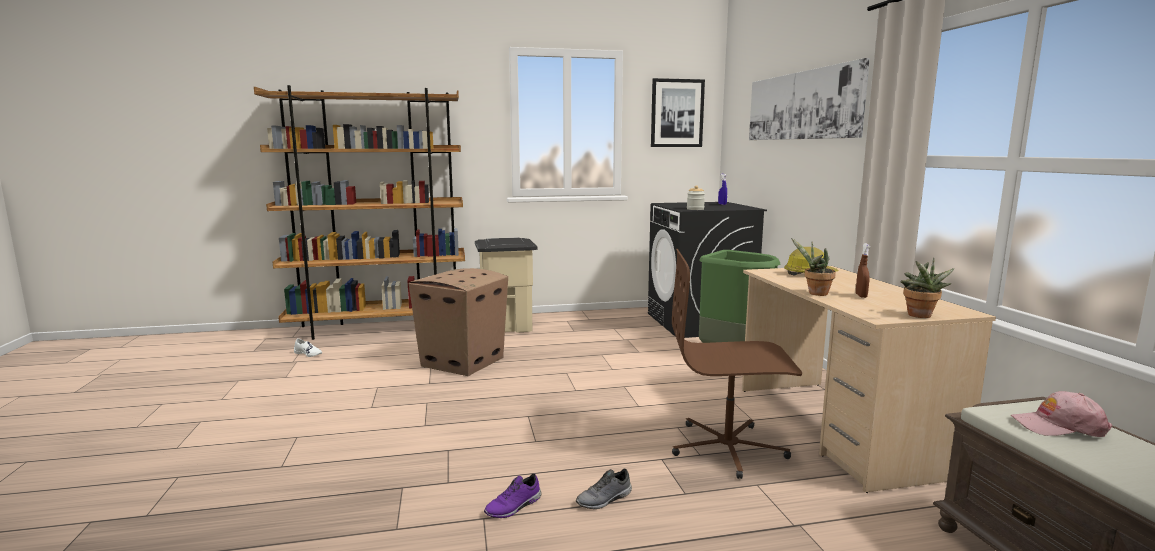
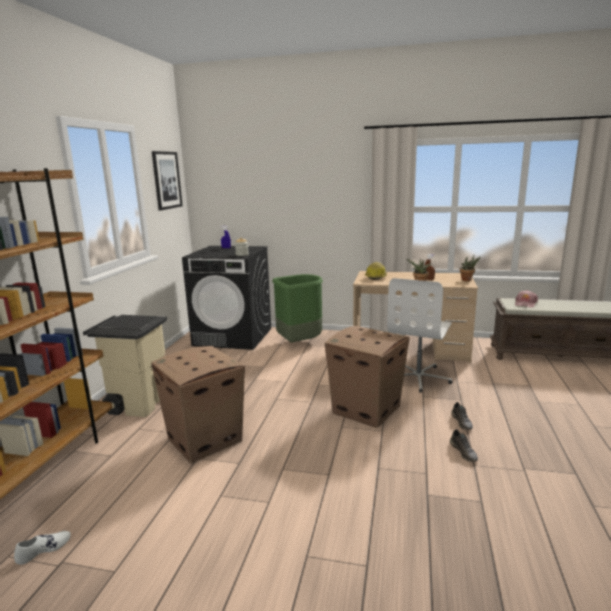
camera: 65 degrees left, 5 degrees up
purple shoe [484,474,542,518] -> grey shoe [450,429,478,462]
brown office chair [672,249,802,479] -> white office chair [387,278,452,393]
picture [749,58,870,140] -> none
none -> cardboard box [325,326,410,428]

